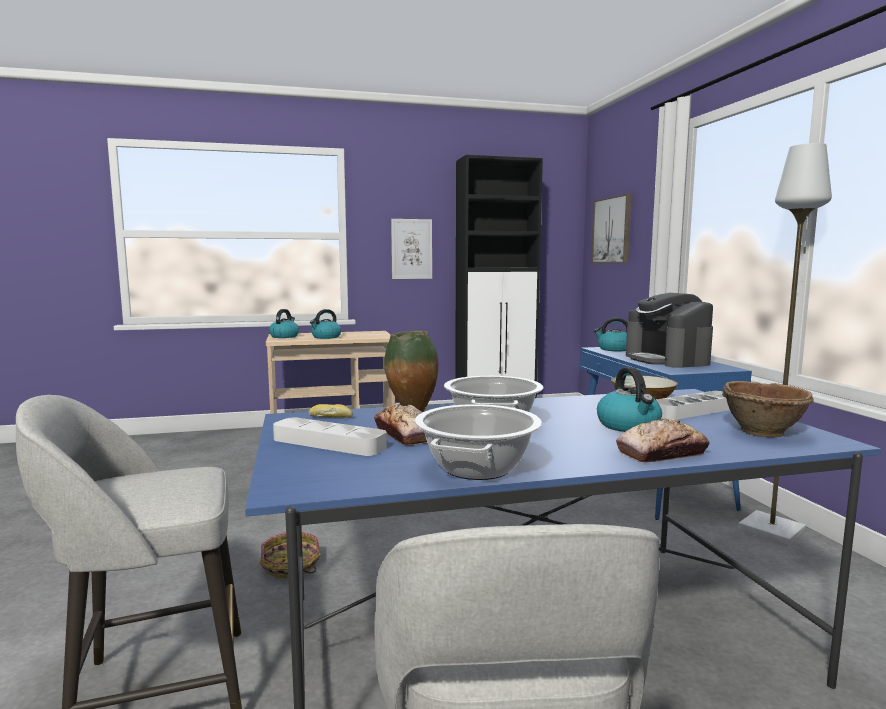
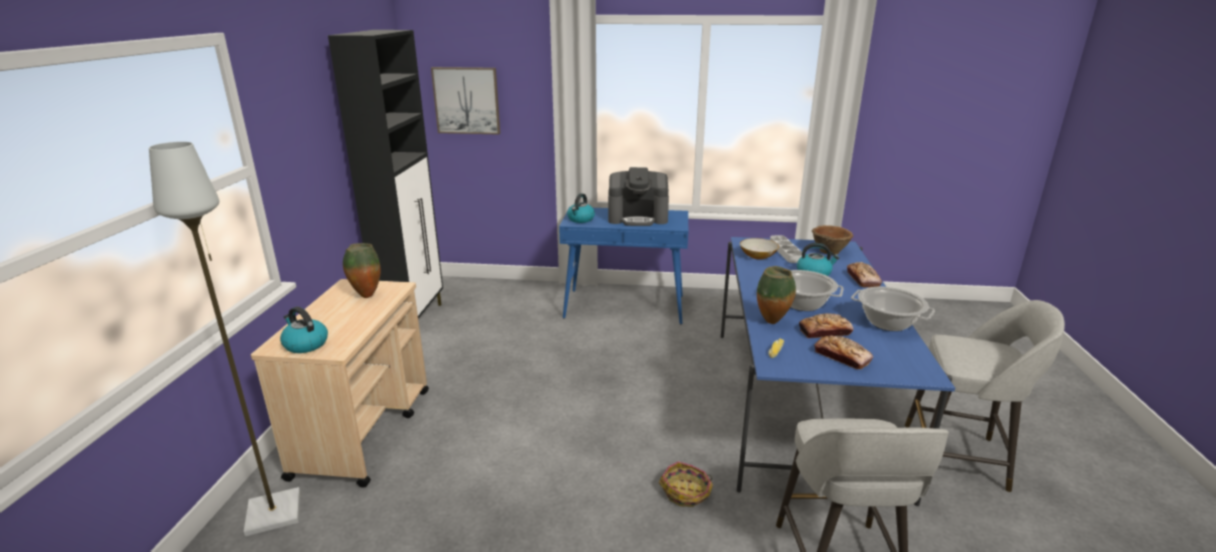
camera: 70 degrees left, 15 degrees up
grey tray [273,417,387,456] -> bread [814,335,873,369]
kettle [310,309,341,339] -> none
picture [391,219,432,279] -> none
grey floor lamp [738,143,832,545] -> grey floor lamp moved to [149,142,300,537]
none -> vase [343,243,380,298]

